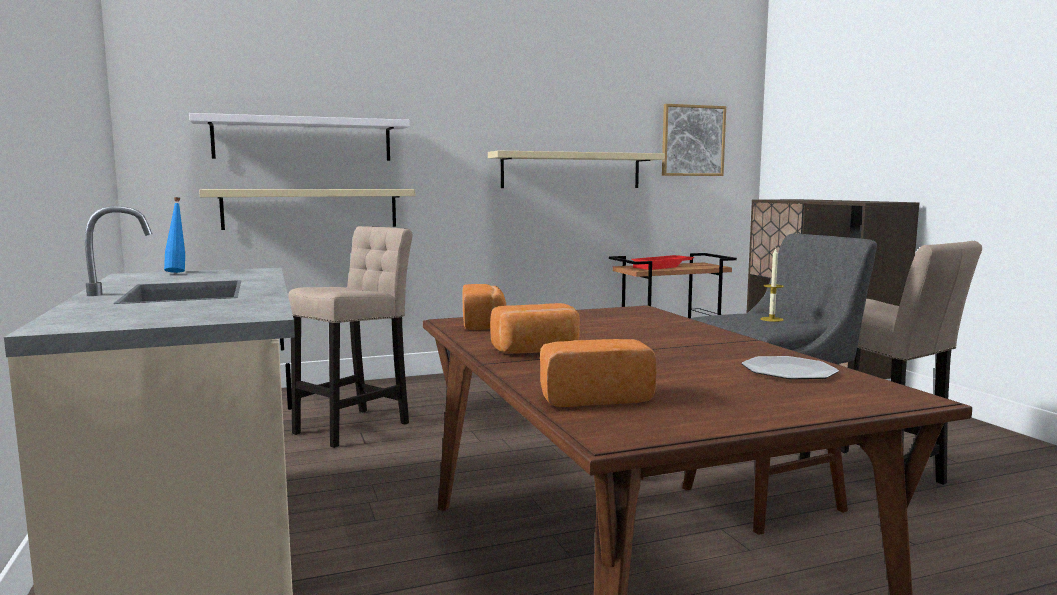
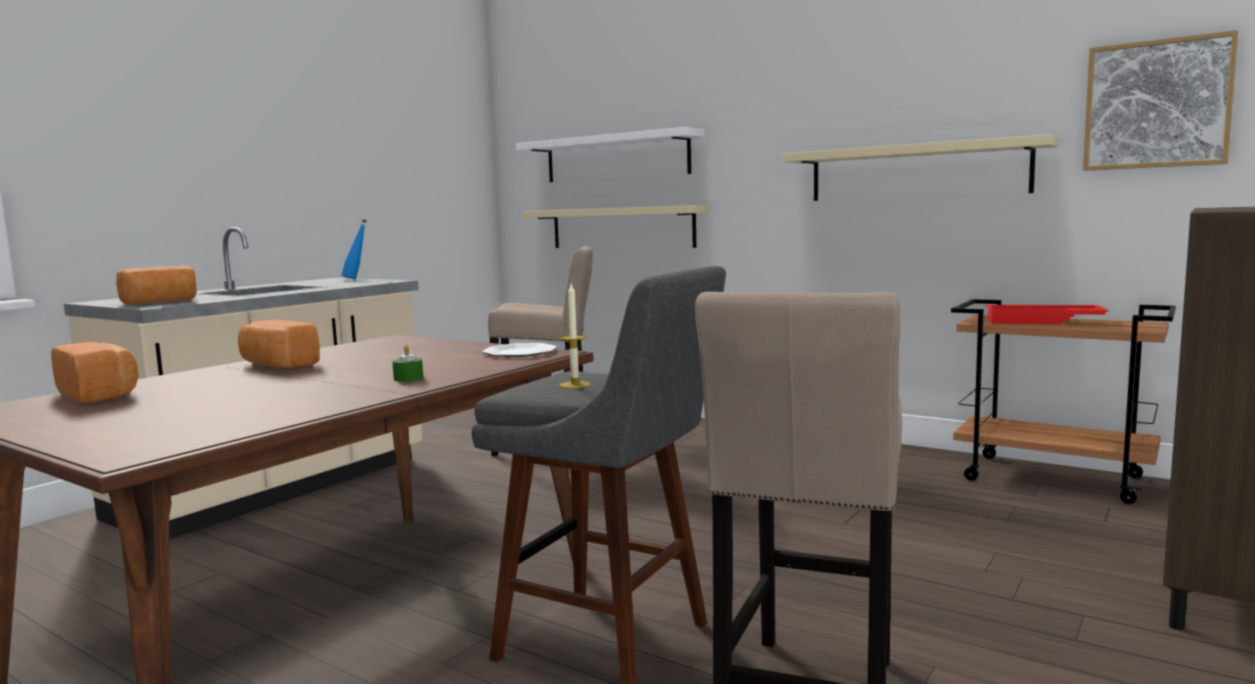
camera: 55 degrees right, 0 degrees up
bread [462,284,506,330] -> bread moved to [116,266,197,305]
plate [742,356,839,379] -> plate moved to [482,343,557,357]
none -> green candle [392,345,423,382]

